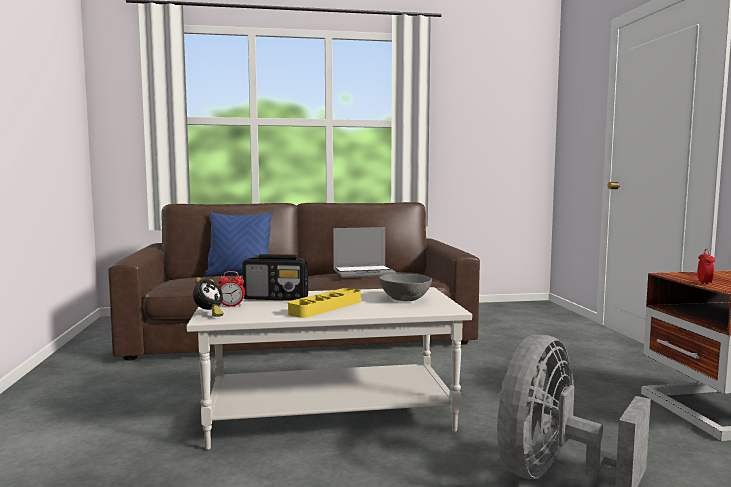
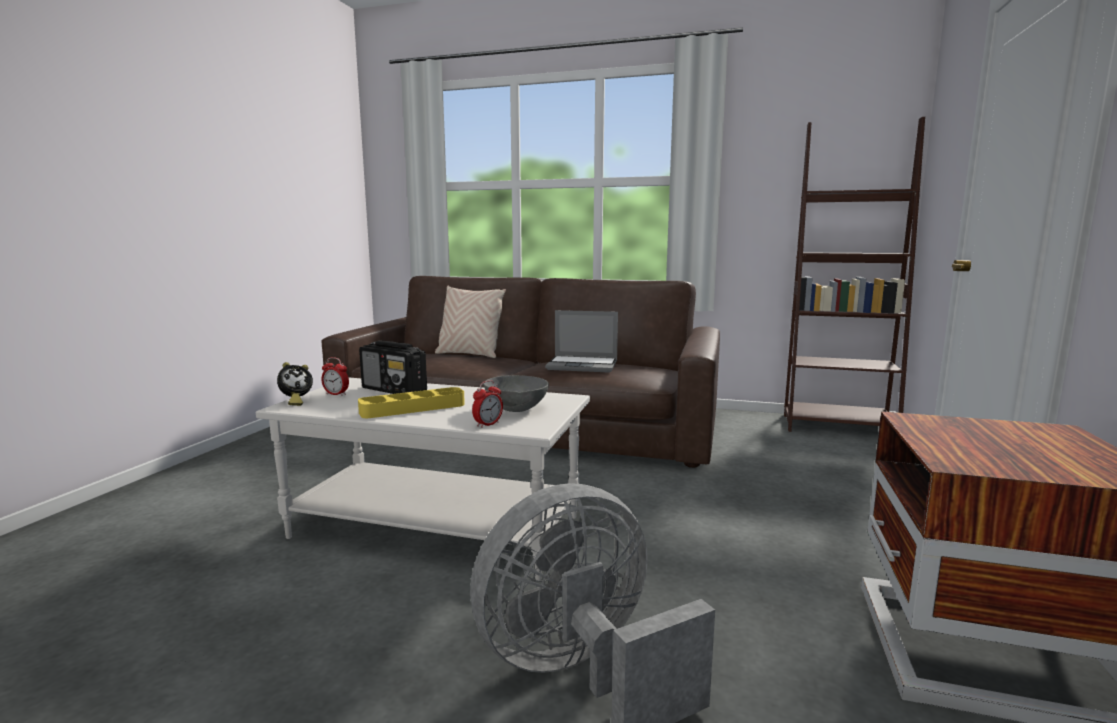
camera: 25 degrees right, 5 degrees up
blue pillow [204,212,273,276] -> beige pillow [435,286,506,358]
alarm clock [698,249,715,285] -> alarm clock moved to [472,380,503,428]
none -> brown bookcase [784,117,925,432]

